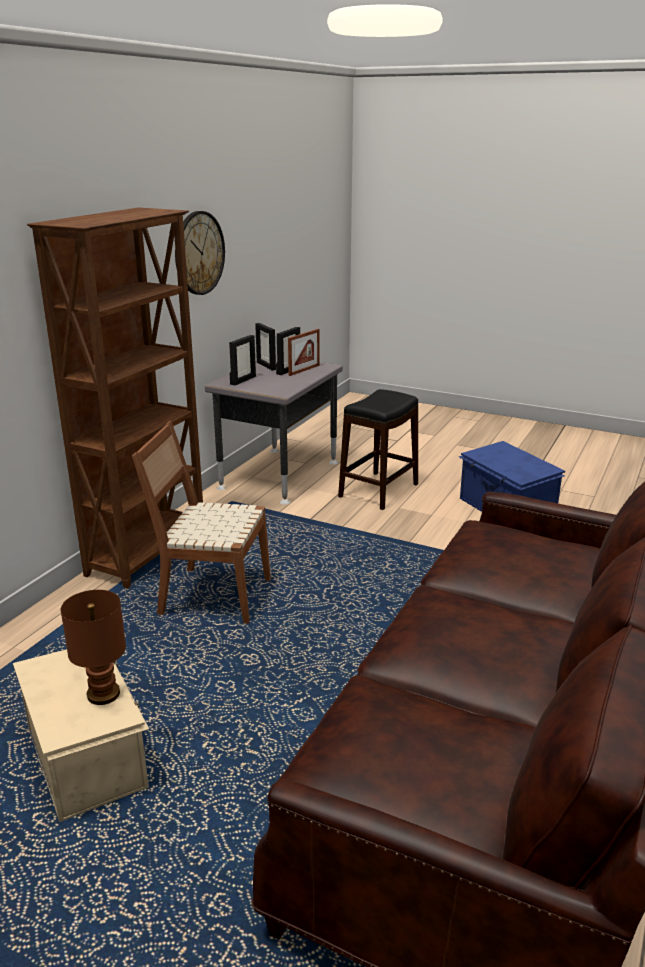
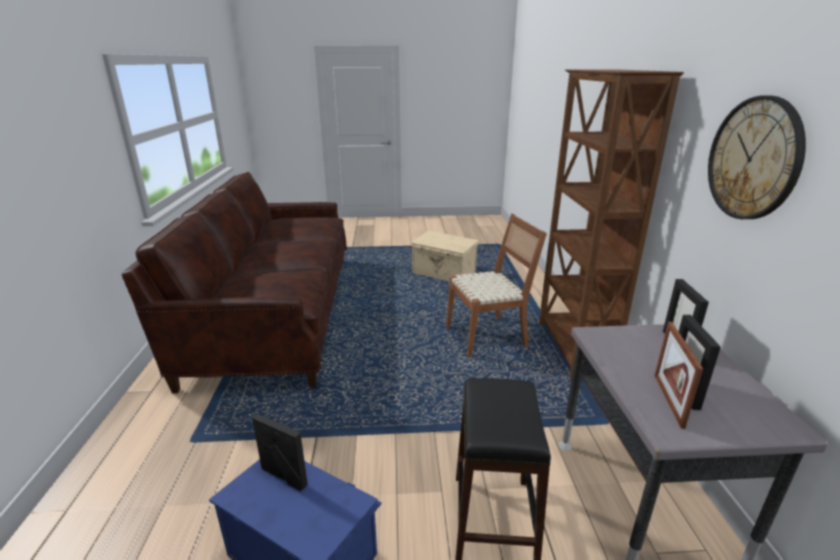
camera: 150 degrees right, 0 degrees up
brown table lamp [61,590,126,705] -> none
picture frame [255,323,276,371] -> picture frame moved to [252,414,308,492]

